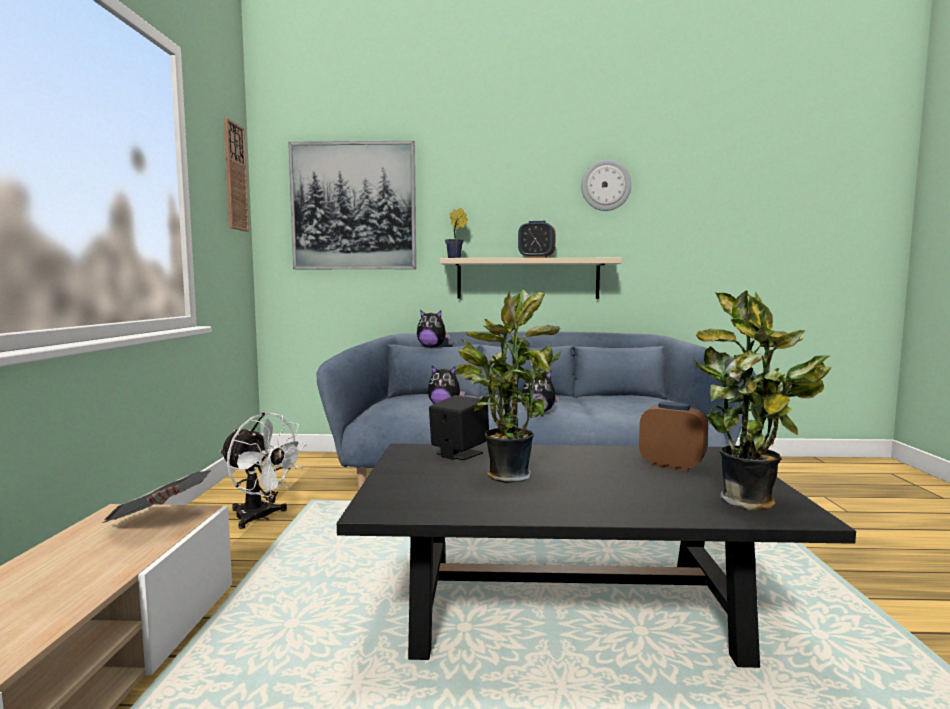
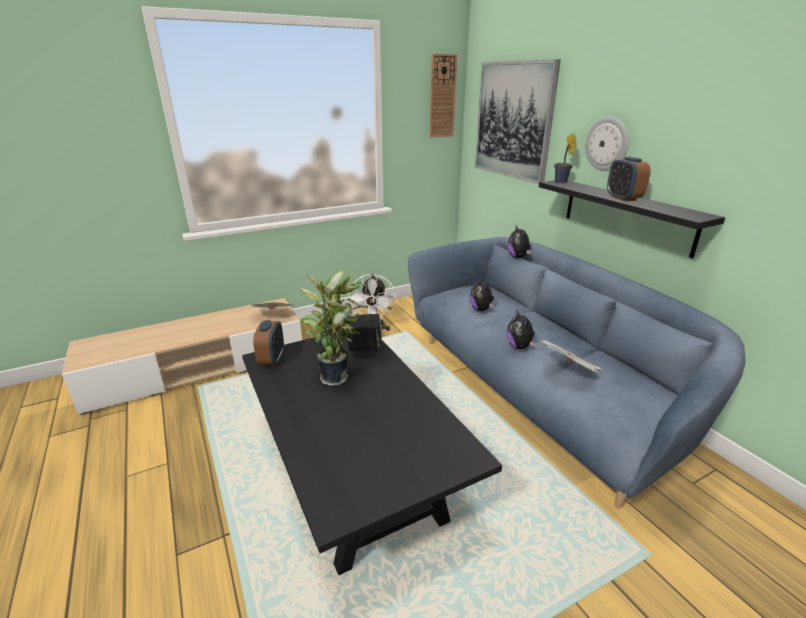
camera: 60 degrees right, 20 degrees up
beige shelf [440,258,622,299] -> black shelf [539,180,725,259]
wall clock [581,159,632,211] -> wall clock moved to [585,117,629,171]
alarm clock [639,402,708,471] -> alarm clock moved to [253,320,284,365]
potted plant [693,290,832,510] -> none
none -> newspaper [542,340,601,373]

